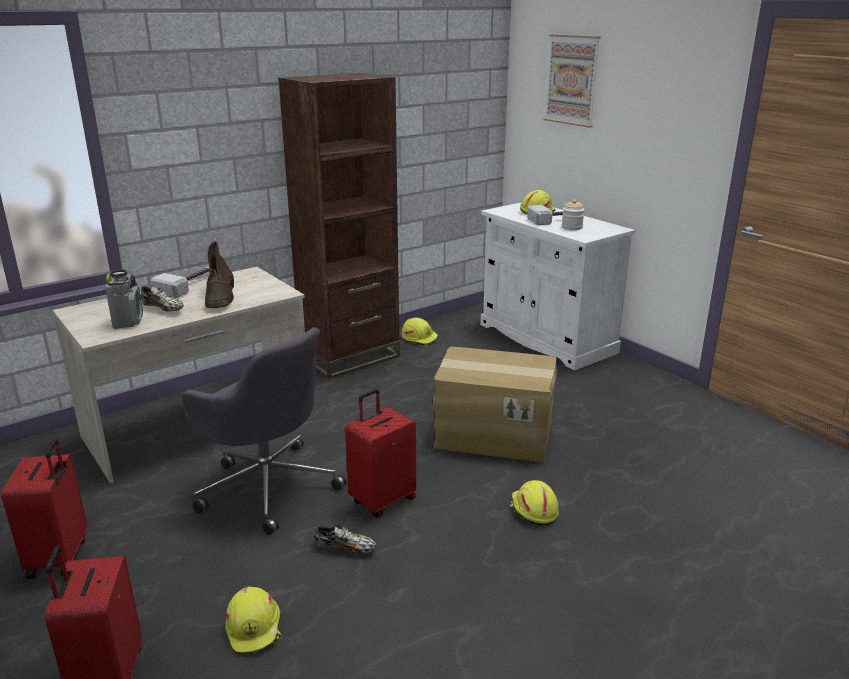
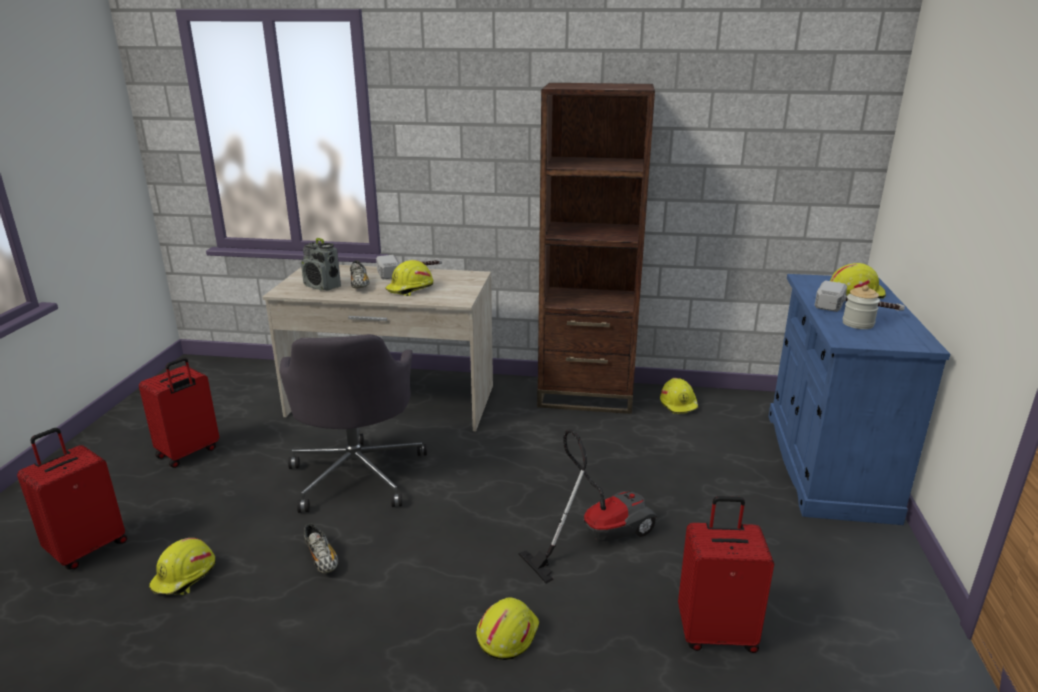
camera: 45 degrees right, 0 degrees up
radio [105,269,143,329] -> radio turned 90 degrees clockwise [301,238,341,291]
brown boot [205,241,234,308] -> yellow hard hat [385,260,433,296]
red suitcase [345,389,416,517] -> red suitcase moved to [678,496,774,653]
cardboard box [433,347,558,462] -> vacuum cleaner [518,429,657,584]
white cabinet [480,202,635,371] -> blue cabinet [768,274,950,525]
picture [544,34,601,128] -> none

